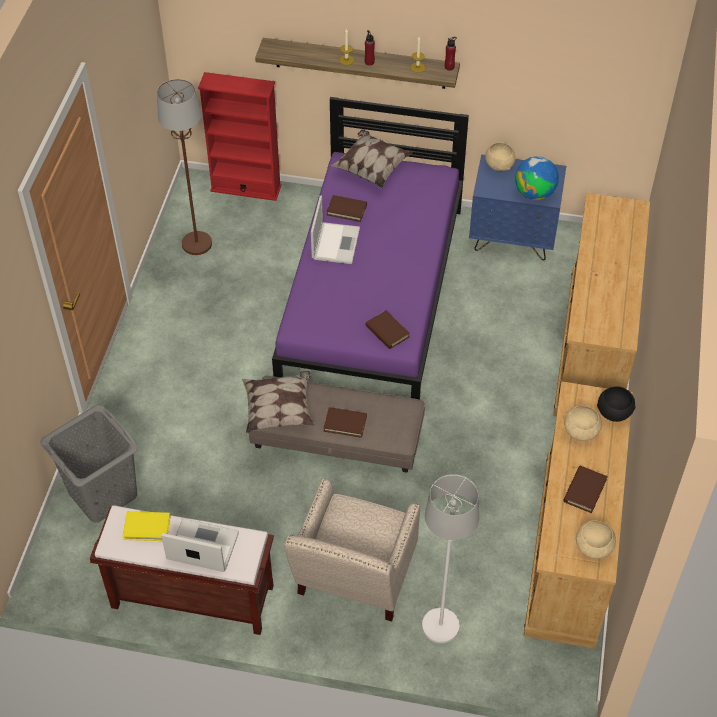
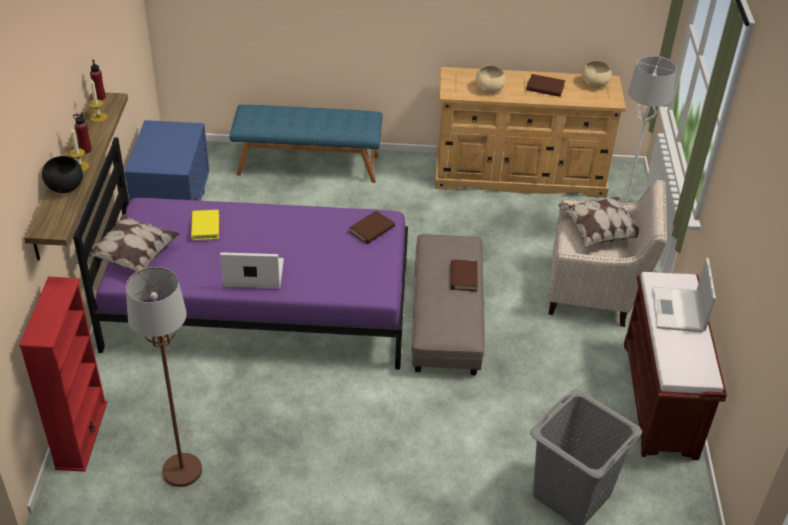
camera: 100 degrees left, 10 degrees down
yellow book [123,511,170,541] -> yellow book moved to [191,210,219,240]
pillow [242,371,315,433] -> pillow moved to [558,196,639,247]
brown book [326,195,367,222] -> none
beige bowl [485,142,516,171] -> none
globe [515,156,559,200] -> none
beige dresser [553,193,650,416] -> blue bench [229,105,383,183]
black bowl [597,386,635,422] -> black bowl moved to [42,156,83,193]

